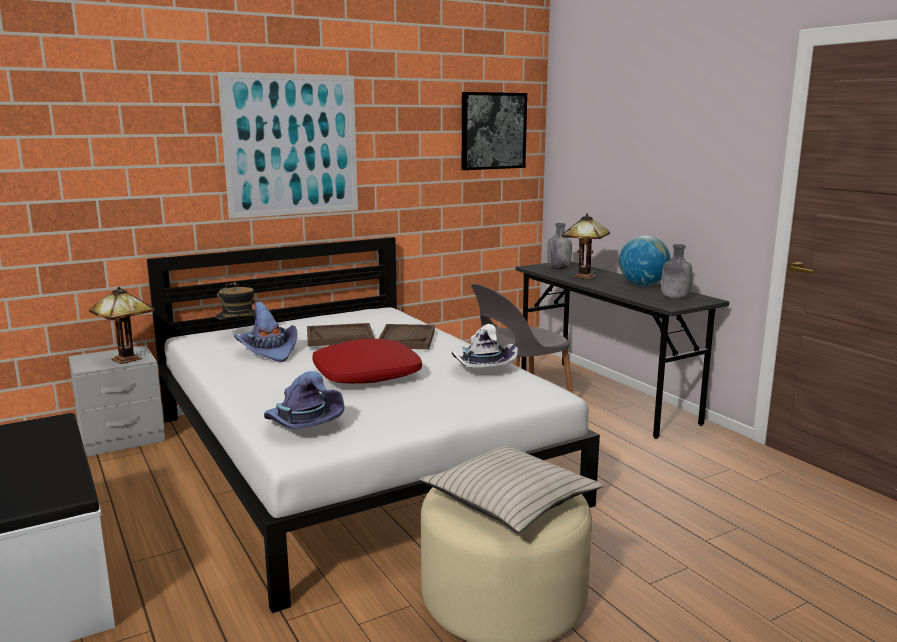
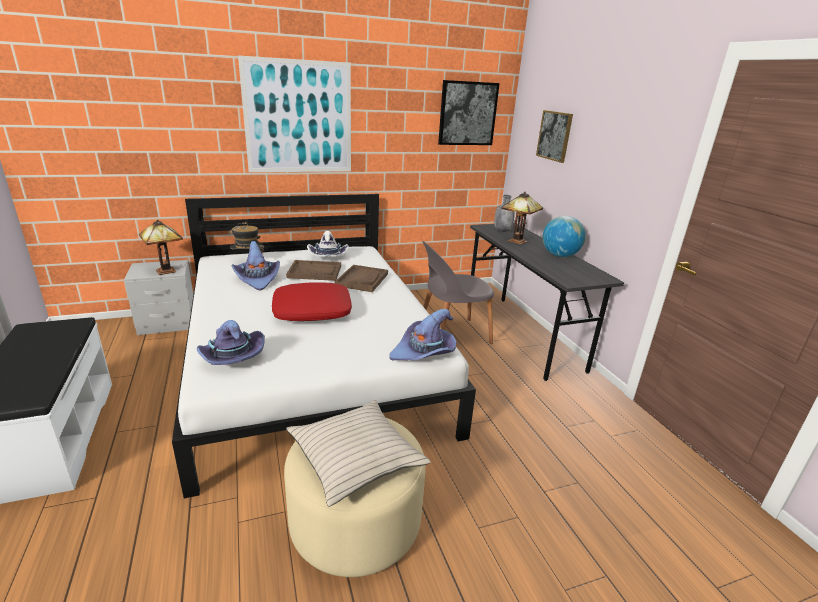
camera: 10 degrees right, 10 degrees up
white hat [452,324,518,367] -> white hat moved to [307,230,349,257]
grey bottle [661,244,692,299] -> none
none -> purple hat [389,309,456,360]
none -> picture [536,110,573,163]

